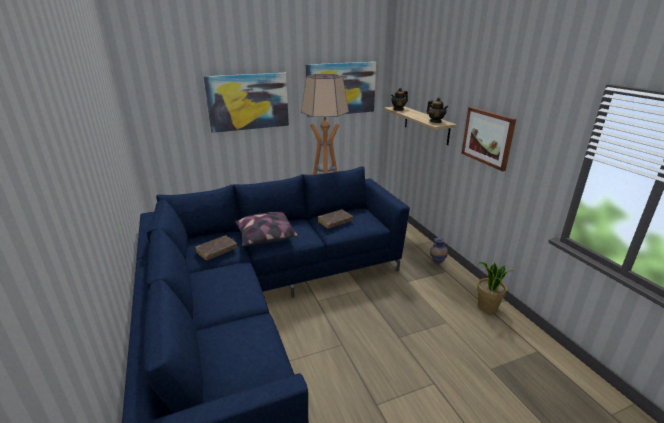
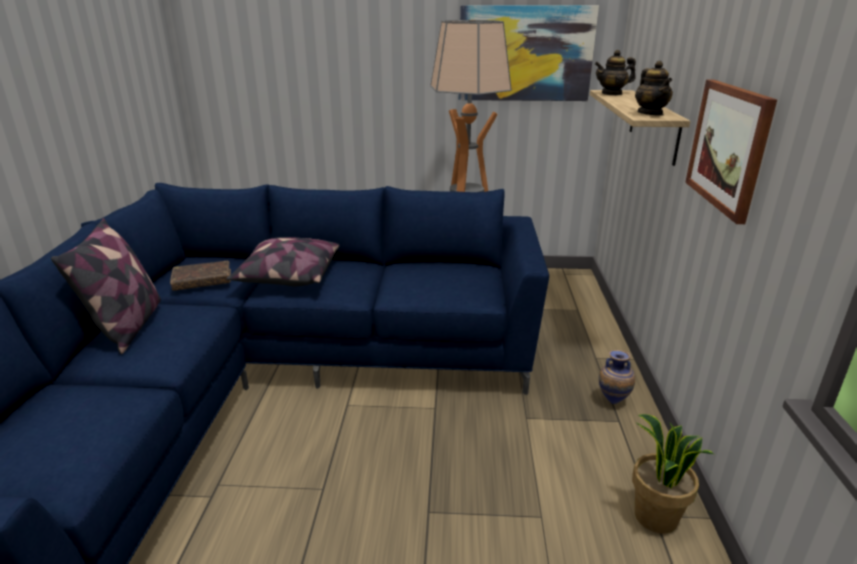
camera: 25 degrees right, 0 degrees up
picture [204,73,289,133] -> none
brown book [318,209,353,229] -> none
none -> pillow [51,218,161,354]

